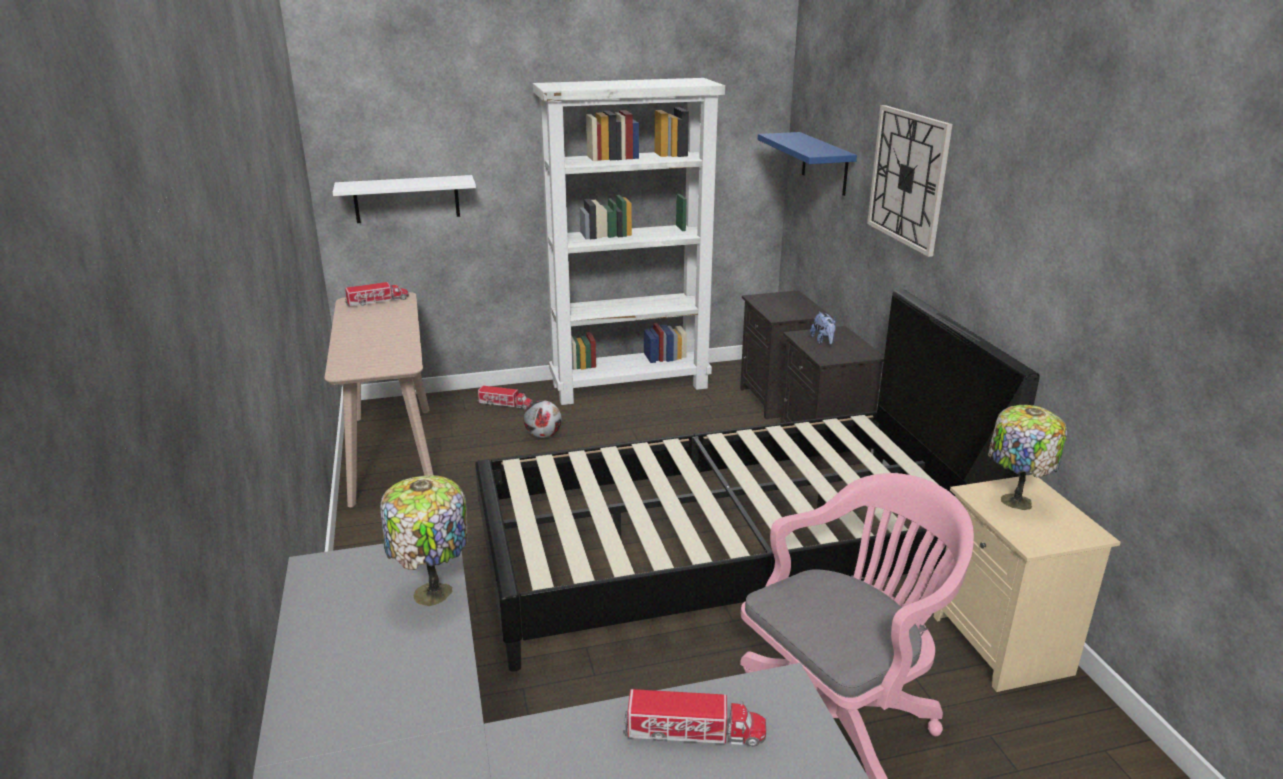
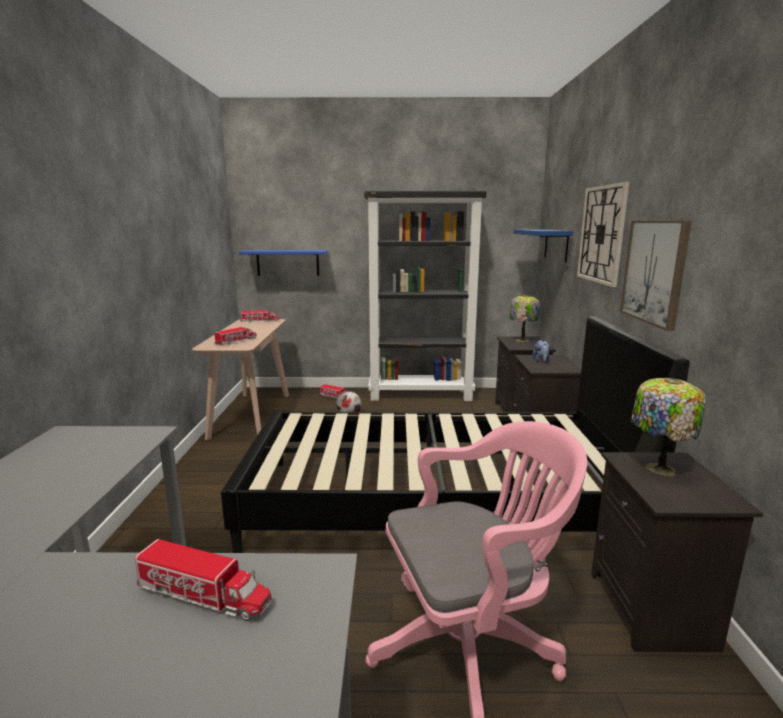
camera: 15 degrees right, 10 degrees down
white shelf [333,175,476,223] -> blue shelf [239,250,328,276]
table lamp [380,475,468,606] -> table lamp moved to [509,295,540,342]
white bookcase [533,78,725,405] -> black bookcase [364,191,486,401]
beige nightstand [934,475,1121,692] -> black nightstand [591,452,763,652]
none -> toy truck [214,327,257,345]
none -> picture [620,221,692,331]

